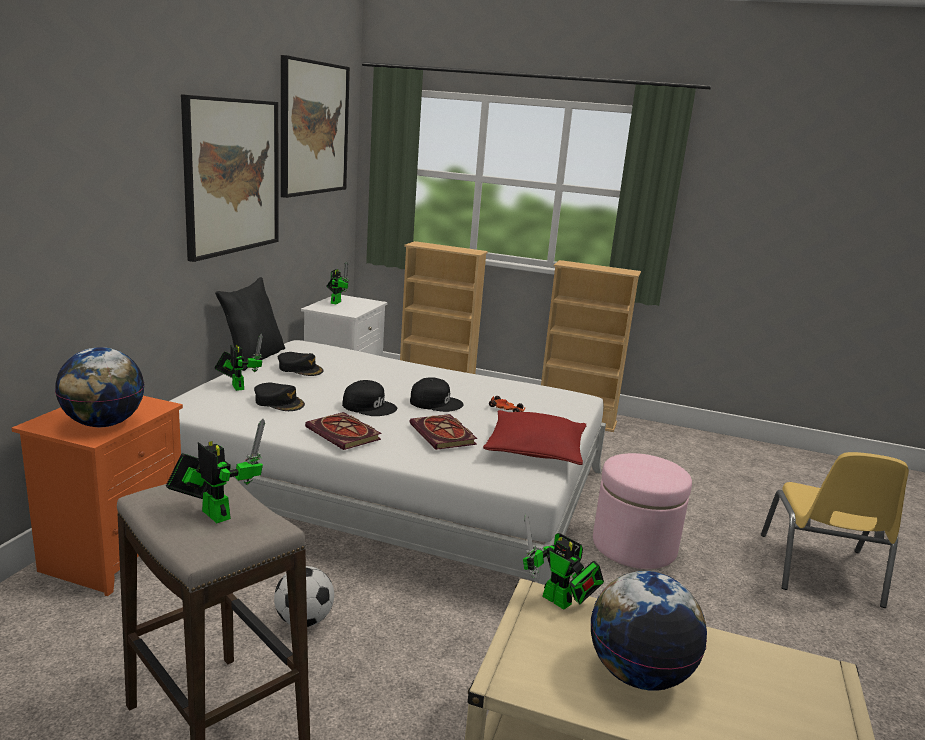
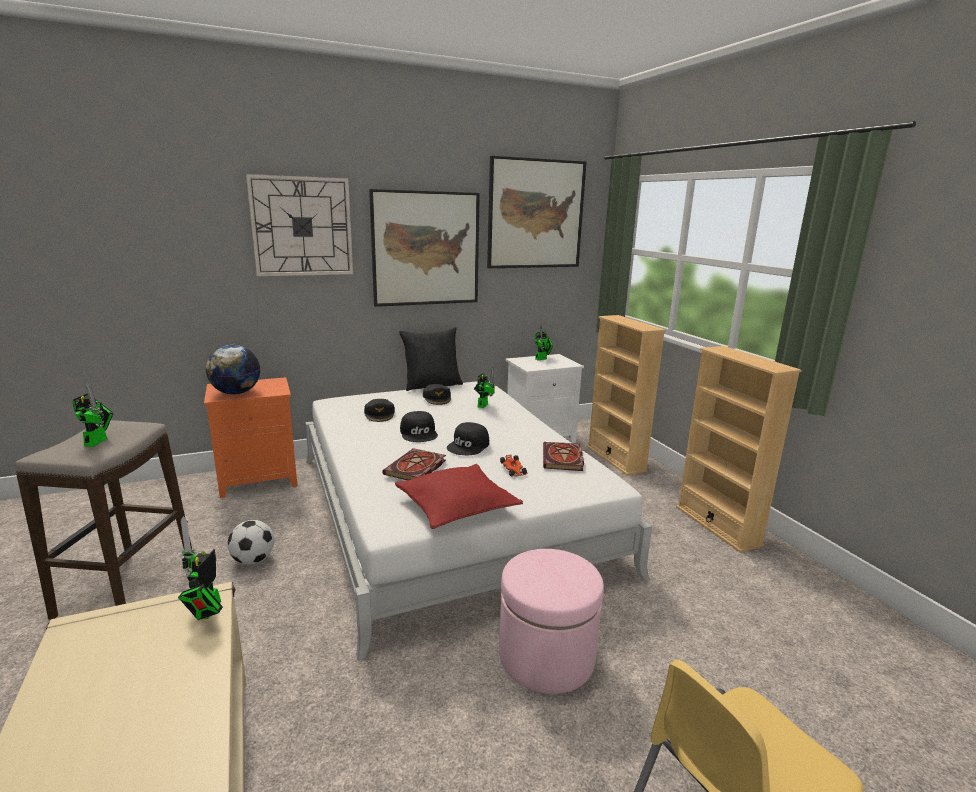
camera: 50 degrees right, 0 degrees up
toy robot [214,334,263,391] -> toy robot moved to [474,368,495,408]
book [305,412,382,450] -> book moved to [543,442,584,471]
black cap [410,377,464,412] -> black cap turned 60 degrees clockwise [447,422,489,455]
globe [591,571,707,691] -> none
none -> wall clock [246,174,353,276]

